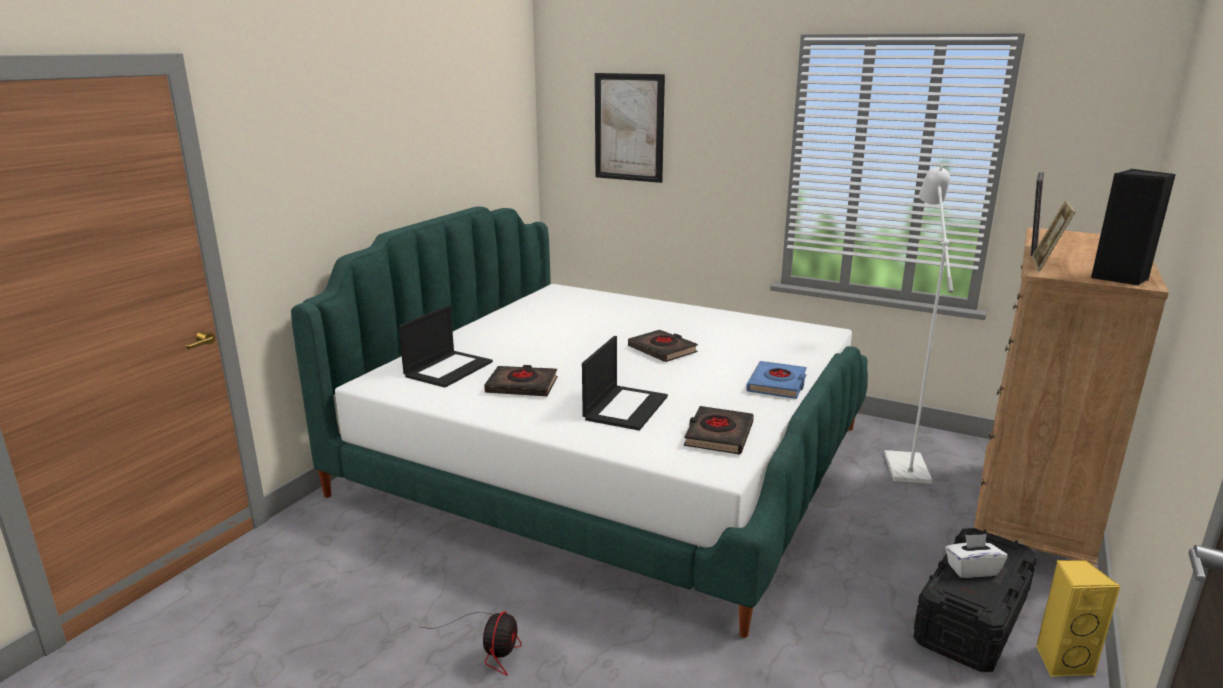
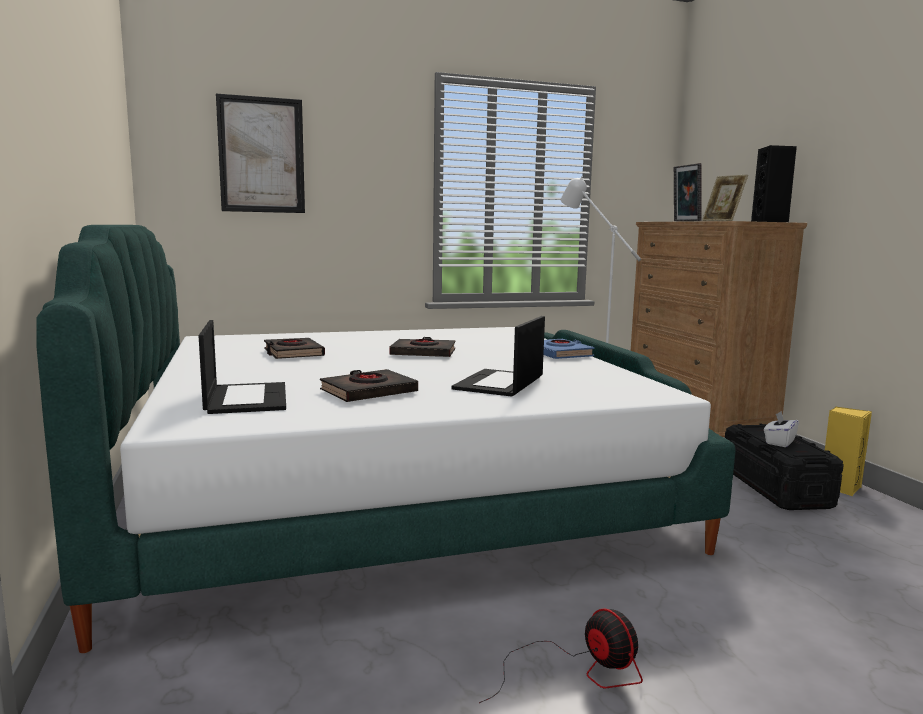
camera: 45 degrees left, 10 degrees down
laptop [582,336,668,430] -> laptop turned 135 degrees counterclockwise [451,316,545,397]
black book [684,406,754,455] -> black book moved to [264,338,325,359]

